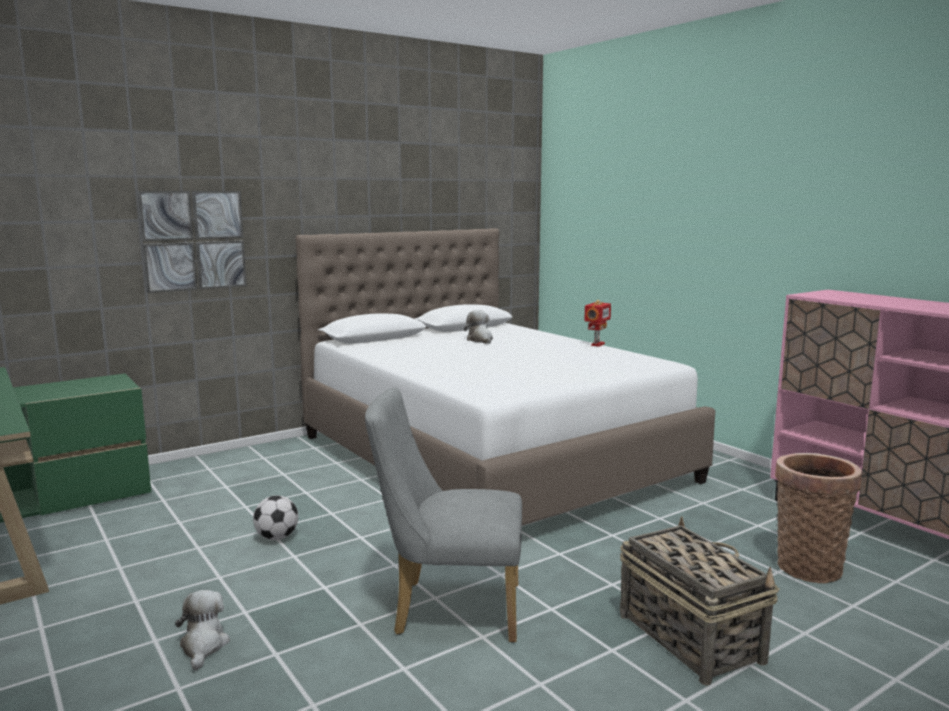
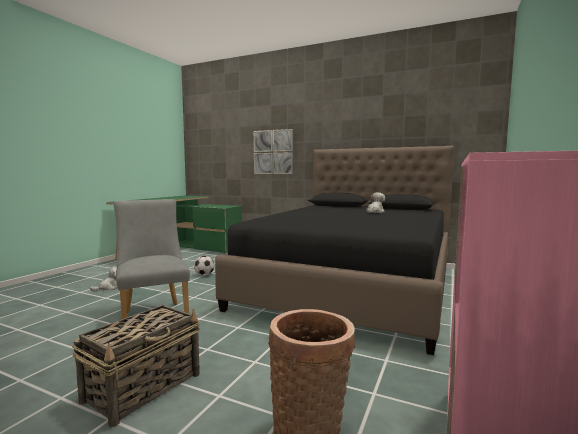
camera: 60 degrees right, 5 degrees down
white bed [295,228,715,525] -> black bed [215,146,454,355]
toy robot [584,300,611,347] -> none

